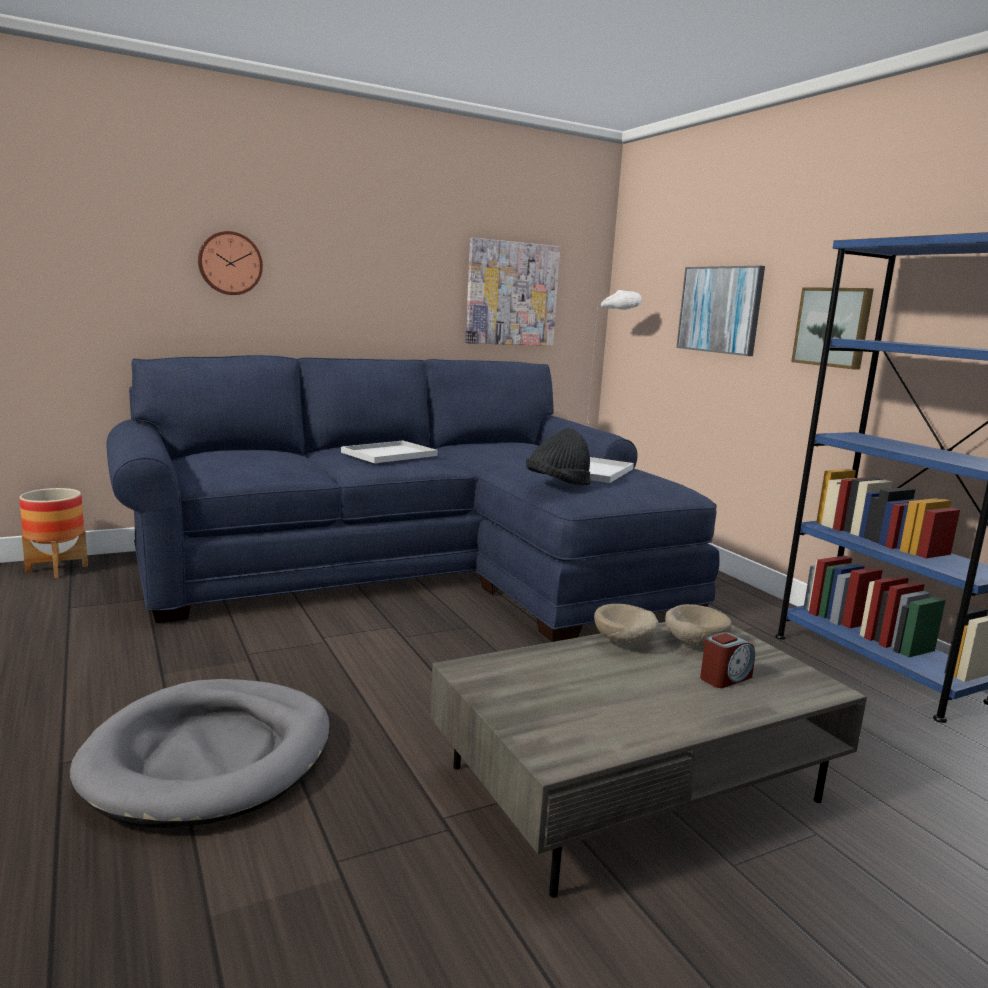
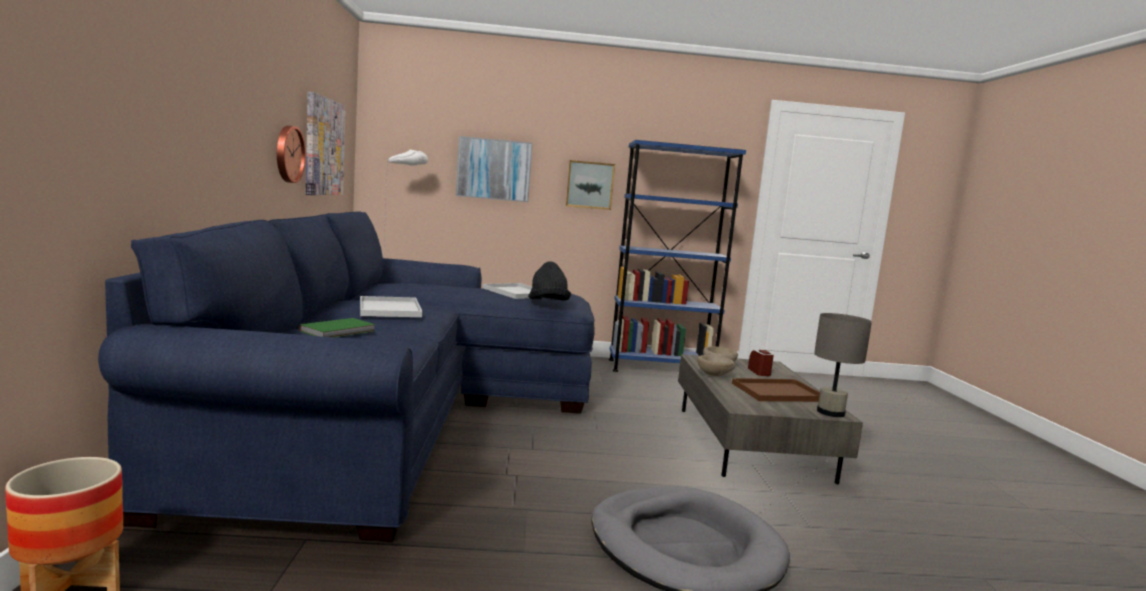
camera: 65 degrees left, 5 degrees down
wall clock [198,231,263,295] -> wall clock moved to [277,126,306,183]
none -> green book [299,318,376,337]
none -> brown tray [732,378,820,402]
none -> grey table lamp [814,313,872,417]

